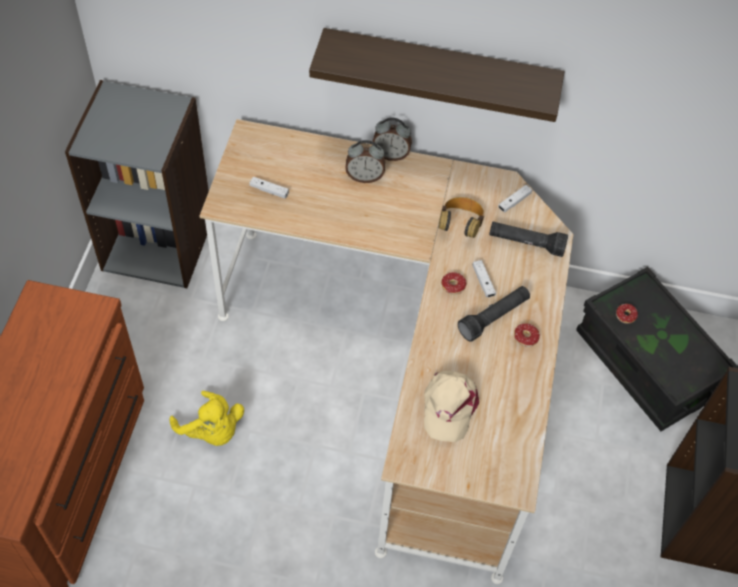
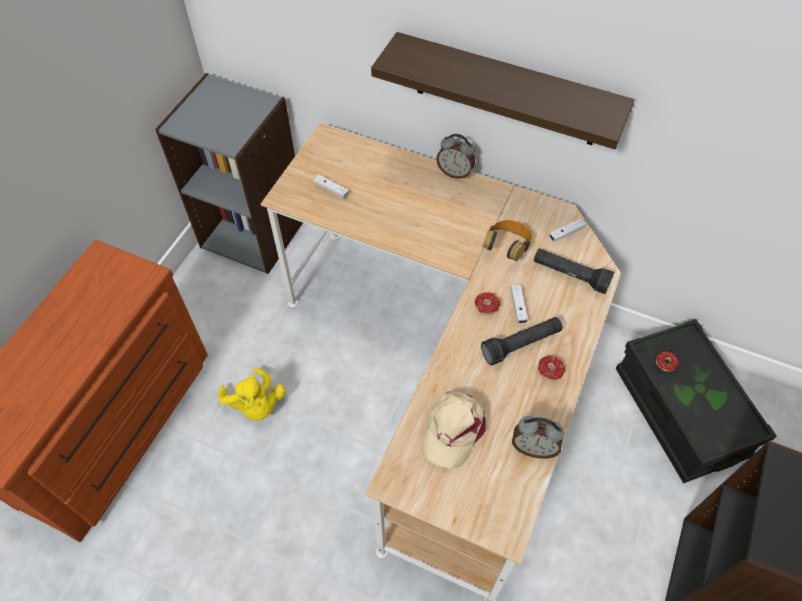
camera: 15 degrees right, 0 degrees up
alarm clock [345,140,385,183] -> alarm clock moved to [512,416,564,459]

